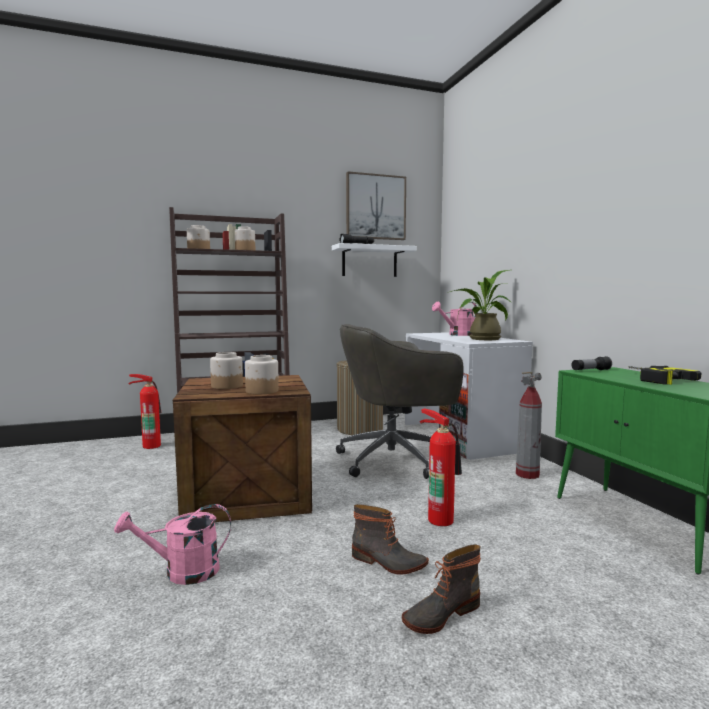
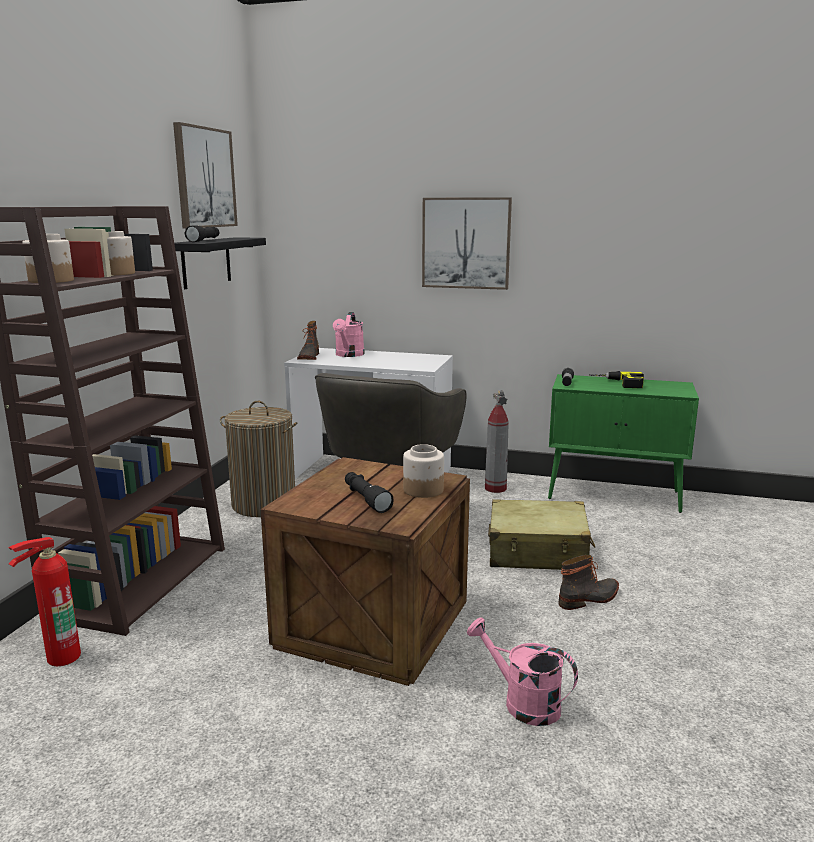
camera: 55 degrees left, 10 degrees up
pink watering can [114,504,231,585] -> pink watering can turned 105 degrees clockwise [467,617,578,726]
jar [210,352,243,389] -> black flashlight [345,472,394,513]
white shelf [332,243,417,277] -> black shelf [174,237,266,289]
boot [402,544,481,634] -> boot moved to [297,321,319,360]
fire extinguisher [420,409,462,526] -> beige suitcase [488,499,595,570]
potted plant [450,270,512,340] -> none
none -> picture [422,197,512,290]

